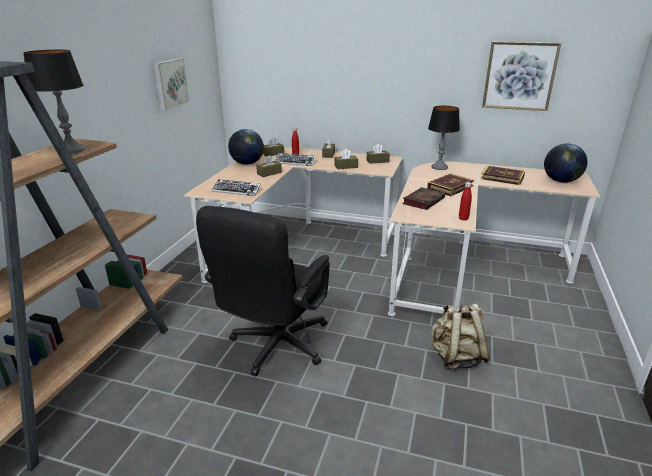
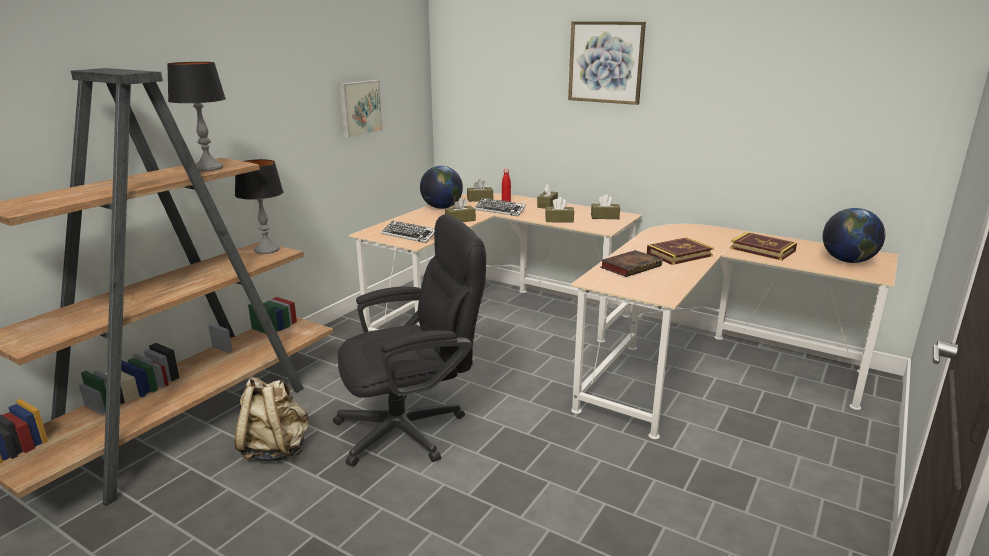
camera: 15 degrees right, 5 degrees down
black office chair [196,206,330,376] -> black office chair turned 150 degrees counterclockwise [333,214,486,466]
table lamp [428,106,460,170] -> table lamp moved to [235,159,284,254]
beige backpack [431,303,490,369] -> beige backpack moved to [235,377,309,462]
red bottle [459,182,472,221] -> none
picture [482,42,561,111] -> picture moved to [568,21,646,105]

